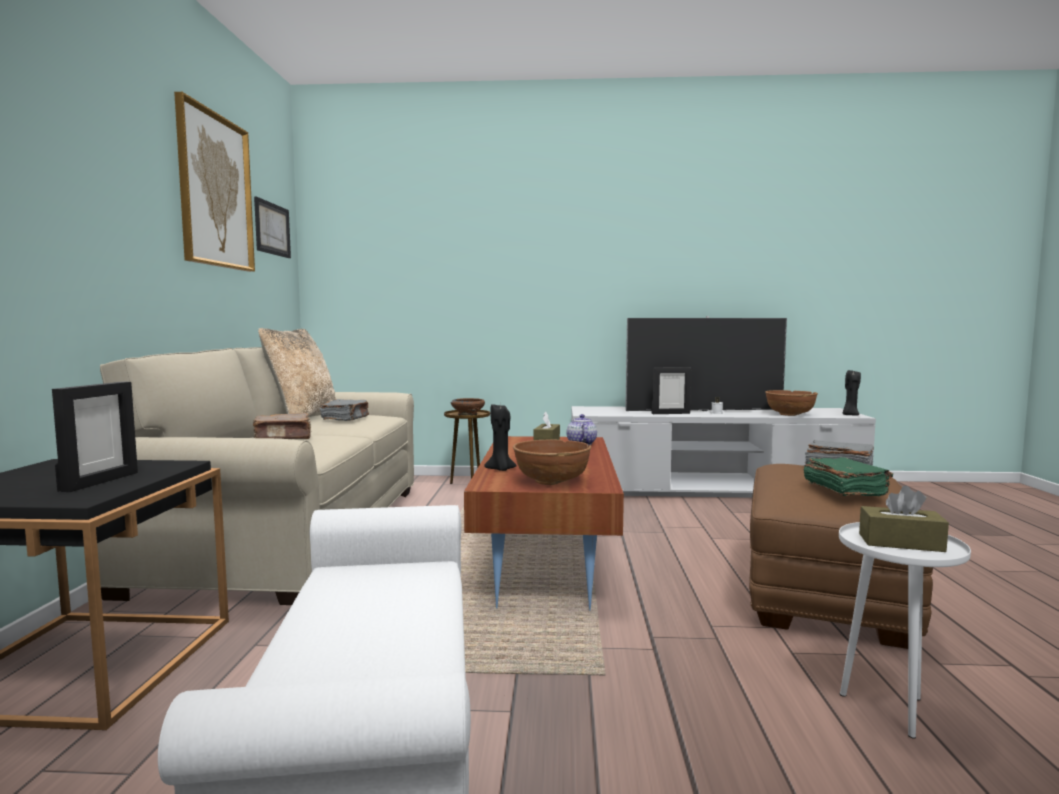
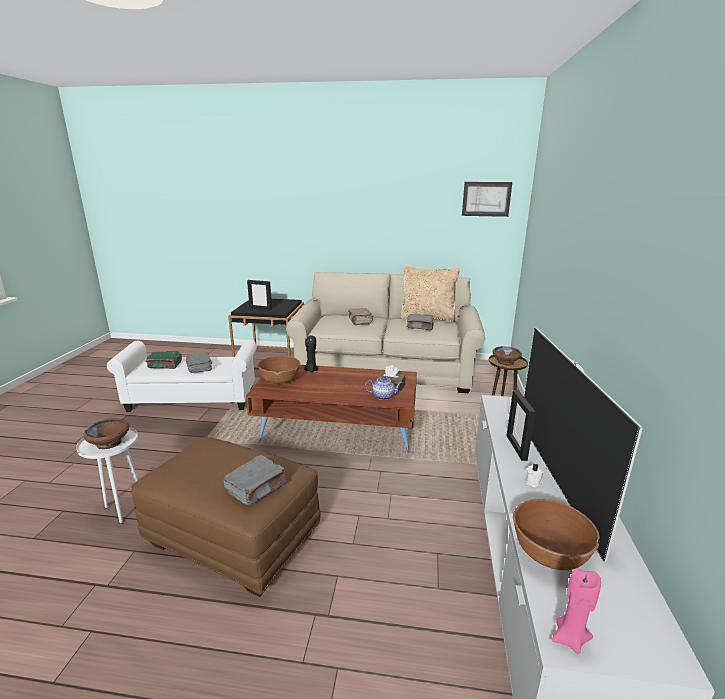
camera: 95 degrees right, 15 degrees up
picture [174,92,255,272] -> none
green book [803,457,893,496] -> green book moved to [145,351,182,369]
black candle [843,370,861,415] -> pink candle [551,568,601,654]
brown tissue box [859,486,949,552] -> brown bowl [83,418,129,449]
none -> grey book [186,352,212,373]

